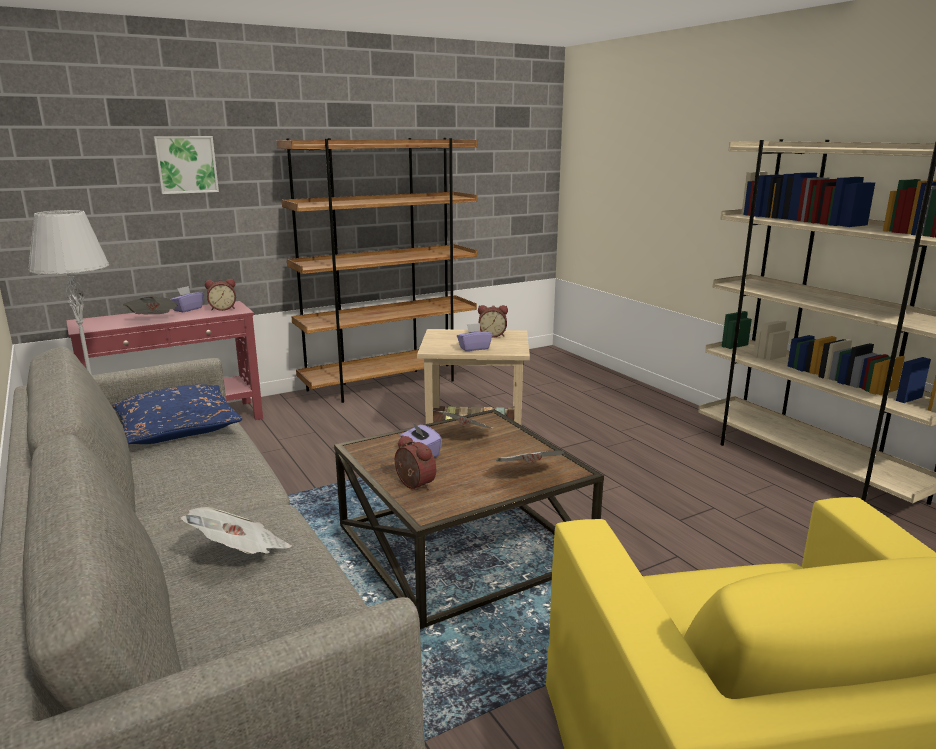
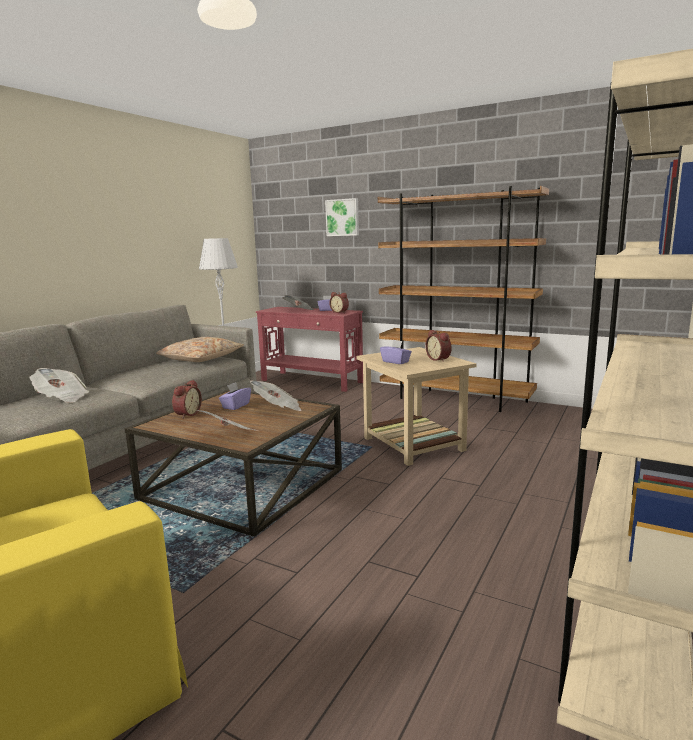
camera: 60 degrees right, 5 degrees down
blue pillow [112,384,242,444] -> beige pillow [156,337,244,362]

